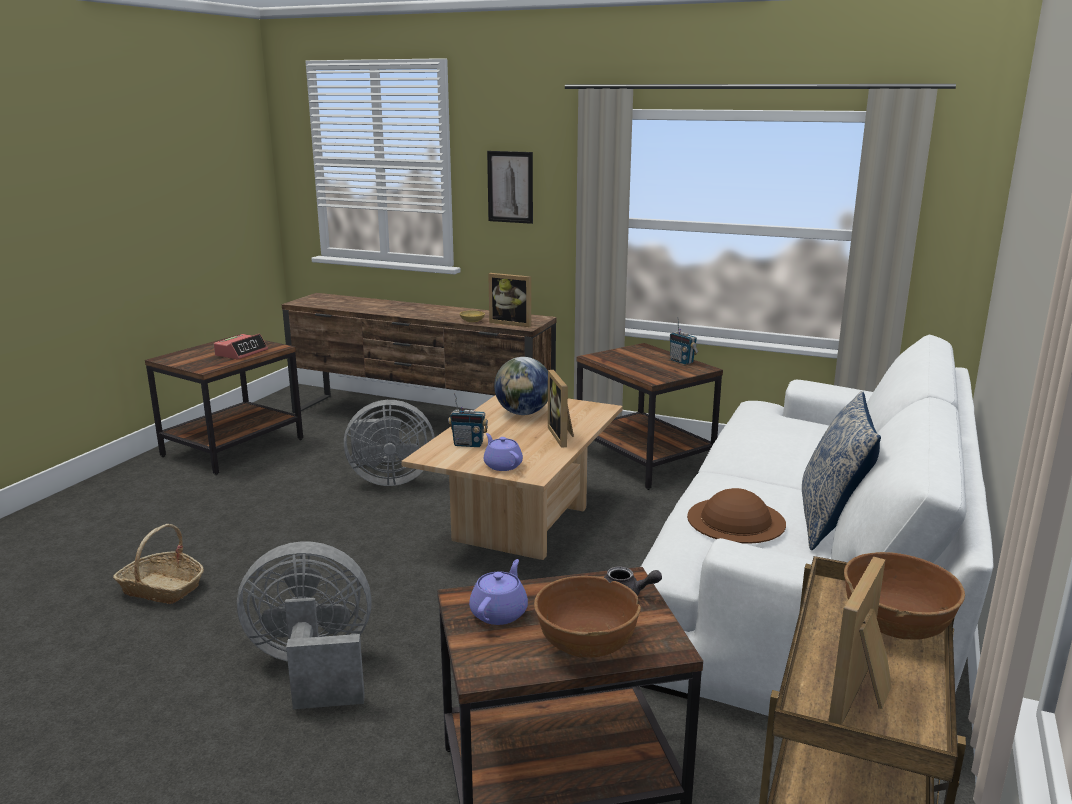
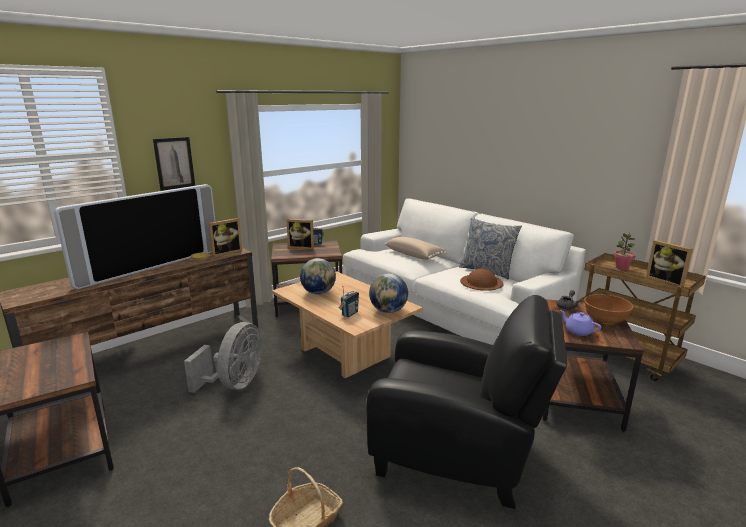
camera: 65 degrees left, 0 degrees up
alarm clock [214,334,268,359] -> none
grey fan [237,541,372,709] -> black armchair [366,295,567,509]
purple teapot [484,433,523,471] -> globe [369,274,408,313]
picture frame [548,370,574,448] -> picture frame moved to [286,219,314,250]
brown bowl [844,552,965,640] -> potted plant [614,232,636,270]
none -> television [54,184,216,289]
none -> beige pillow [385,237,446,260]

